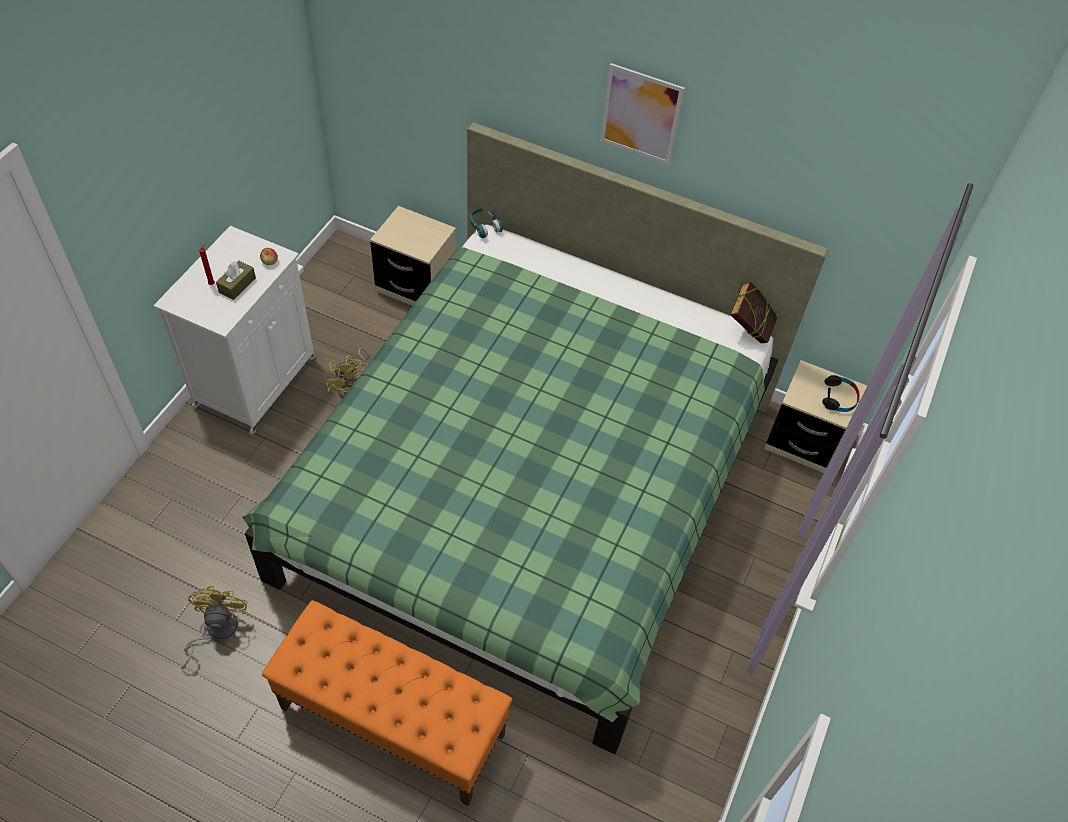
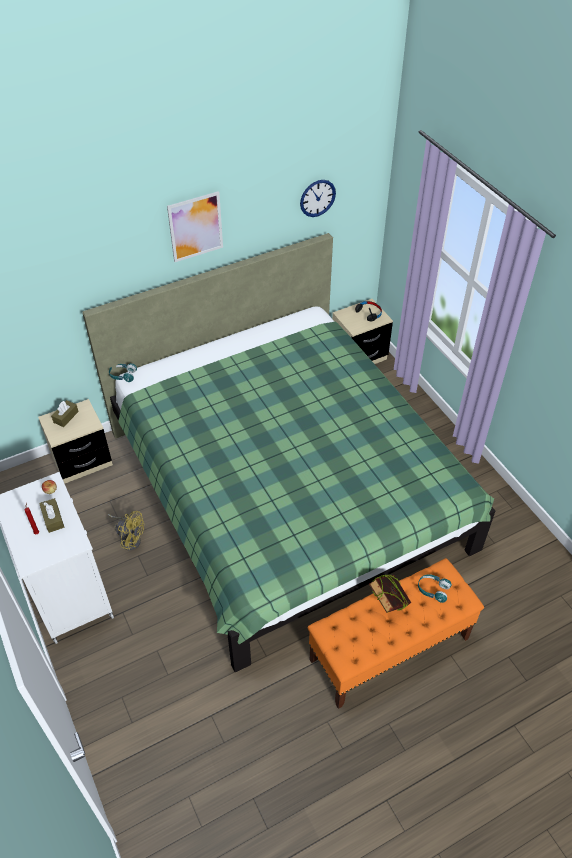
camera: 50 degrees left, 5 degrees down
yellow fan [182,586,247,669] -> none
book [730,282,778,343] -> book moved to [369,575,411,613]
none -> brown tissue box [51,400,79,427]
none -> wall clock [300,180,336,217]
none -> turquoise headphones [418,574,452,603]

